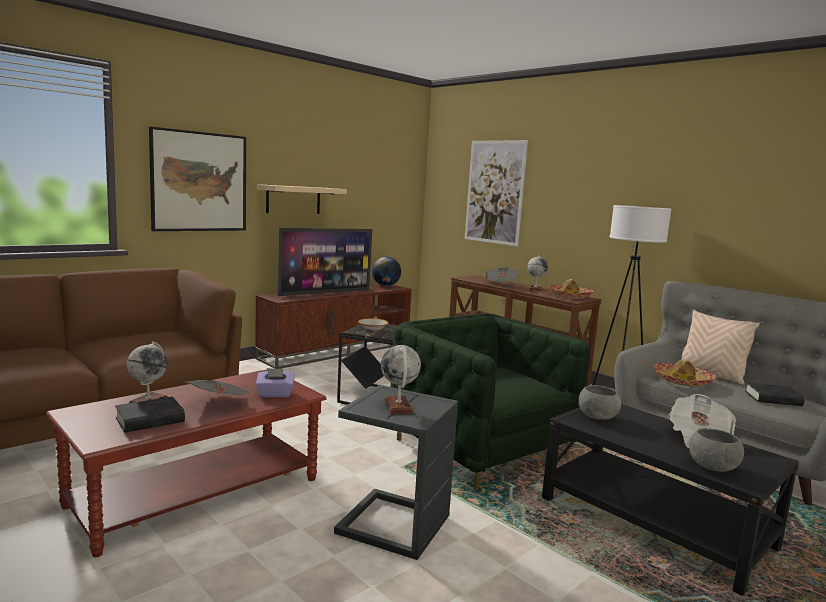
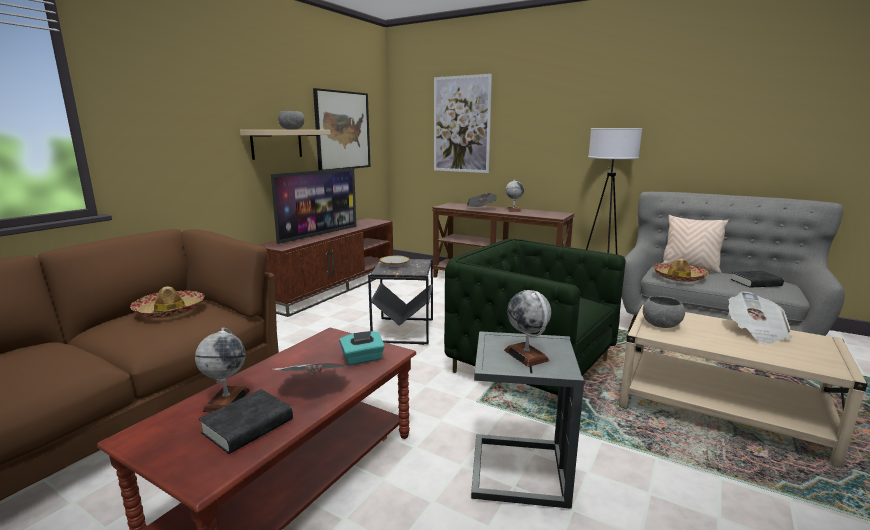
camera: 15 degrees left, 5 degrees up
picture [149,127,246,231] -> picture moved to [313,88,371,170]
purple tissue box [256,368,295,397] -> turquoise tissue box [339,331,385,365]
globe [372,257,401,286] -> none
black coffee table [542,404,799,596] -> beige coffee table [619,305,868,468]
hat [548,279,594,299] -> hat moved to [130,287,205,318]
grey bowl [689,428,744,472] -> grey bowl moved to [278,111,305,130]

